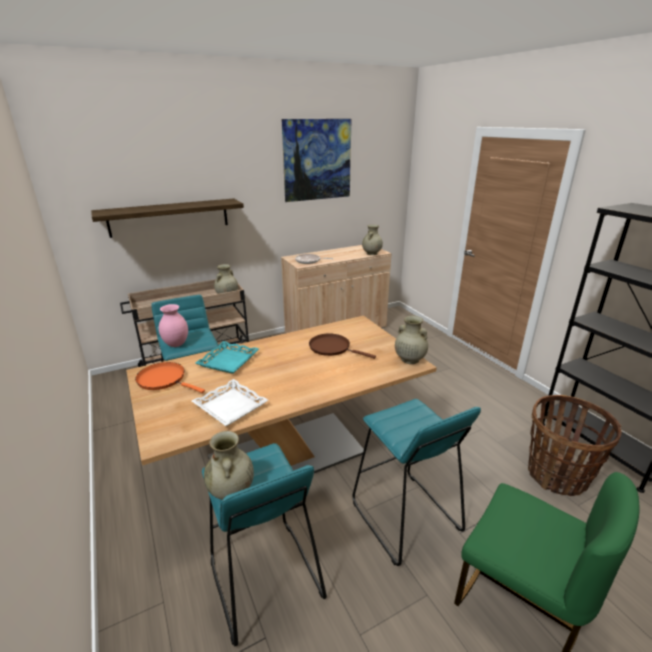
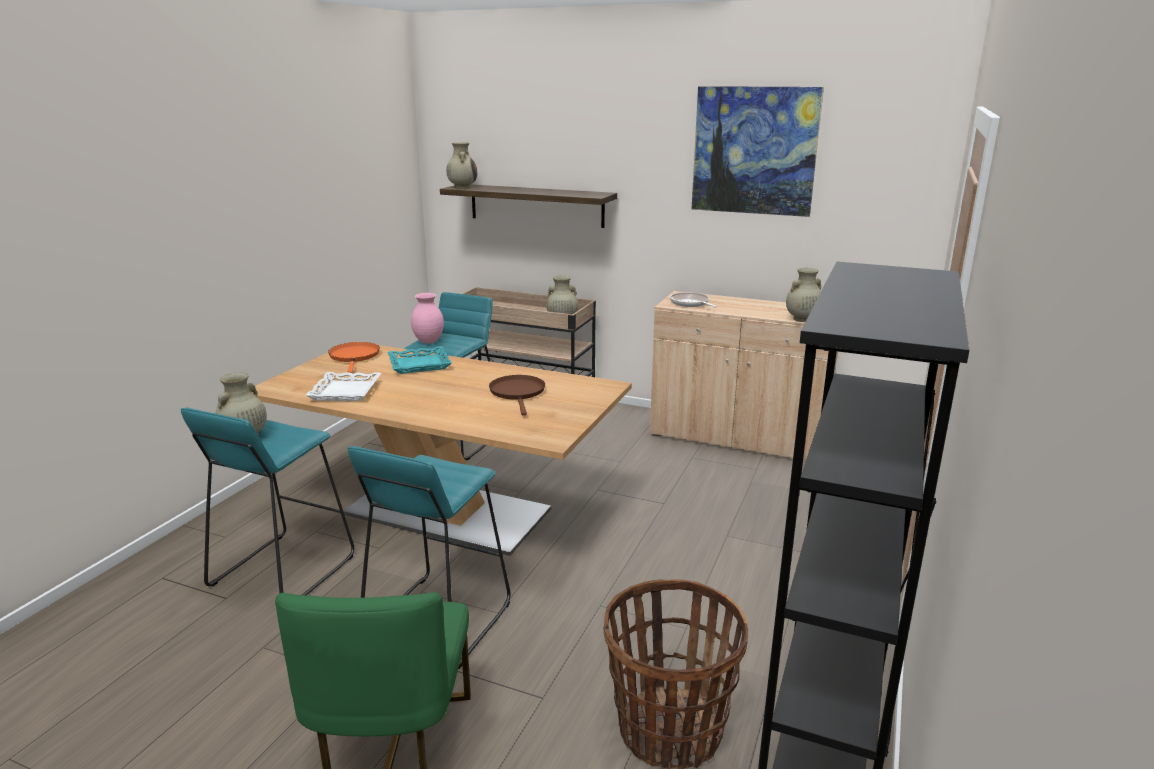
camera: 50 degrees right, 5 degrees down
beige vase [395,316,428,364] -> beige vase moved to [446,142,477,189]

